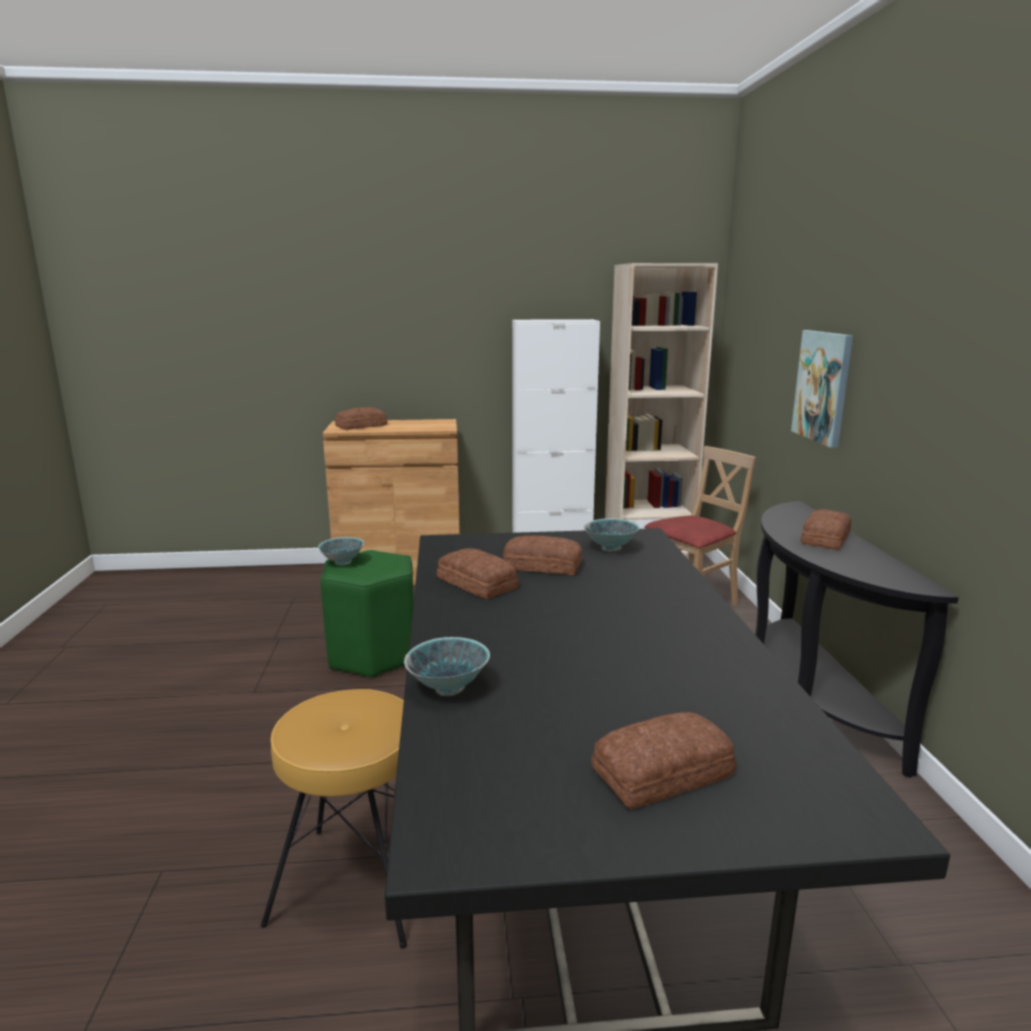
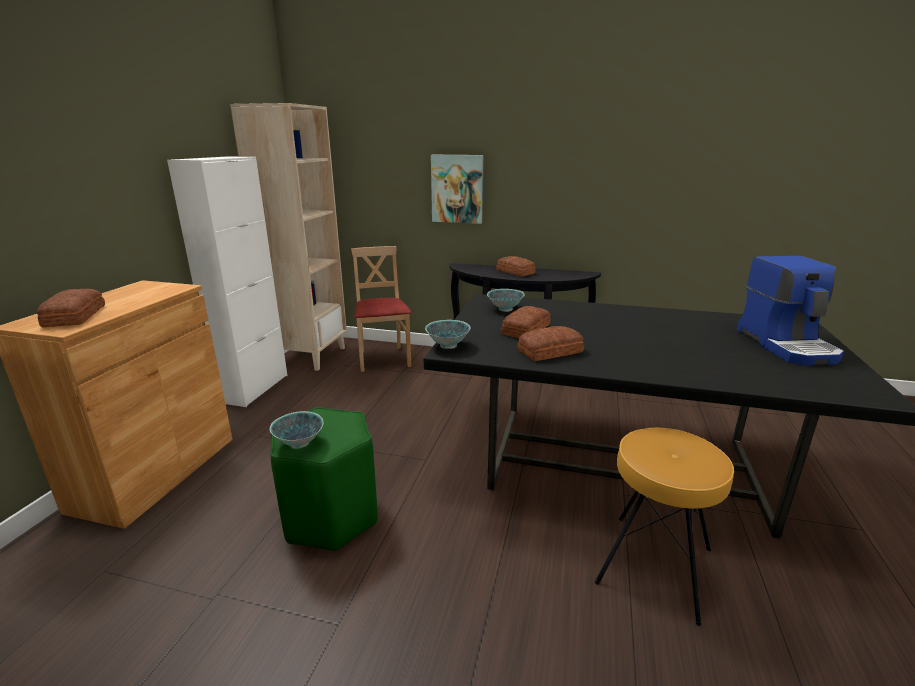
camera: 70 degrees left, 5 degrees up
bowl [404,637,490,696] -> bowl moved to [425,320,471,349]
bread [591,712,736,809] -> coffee machine [737,256,844,366]

